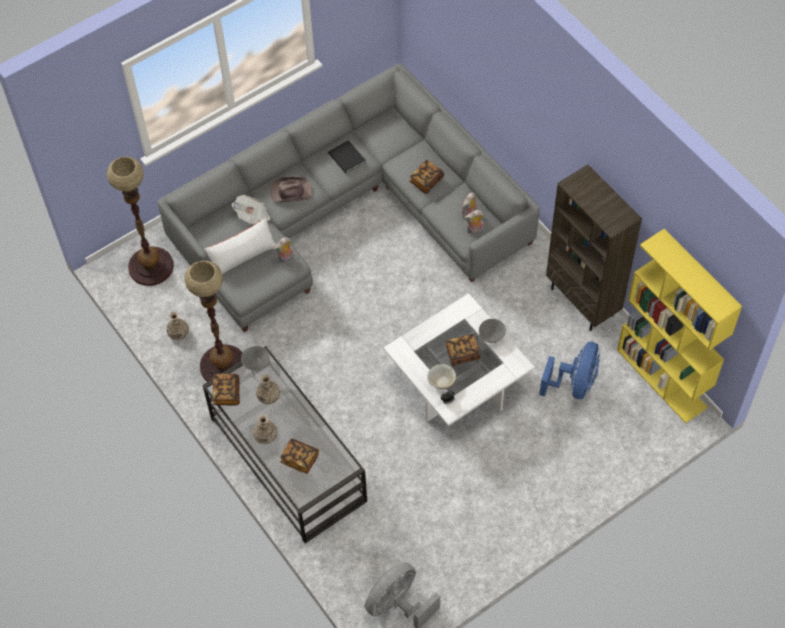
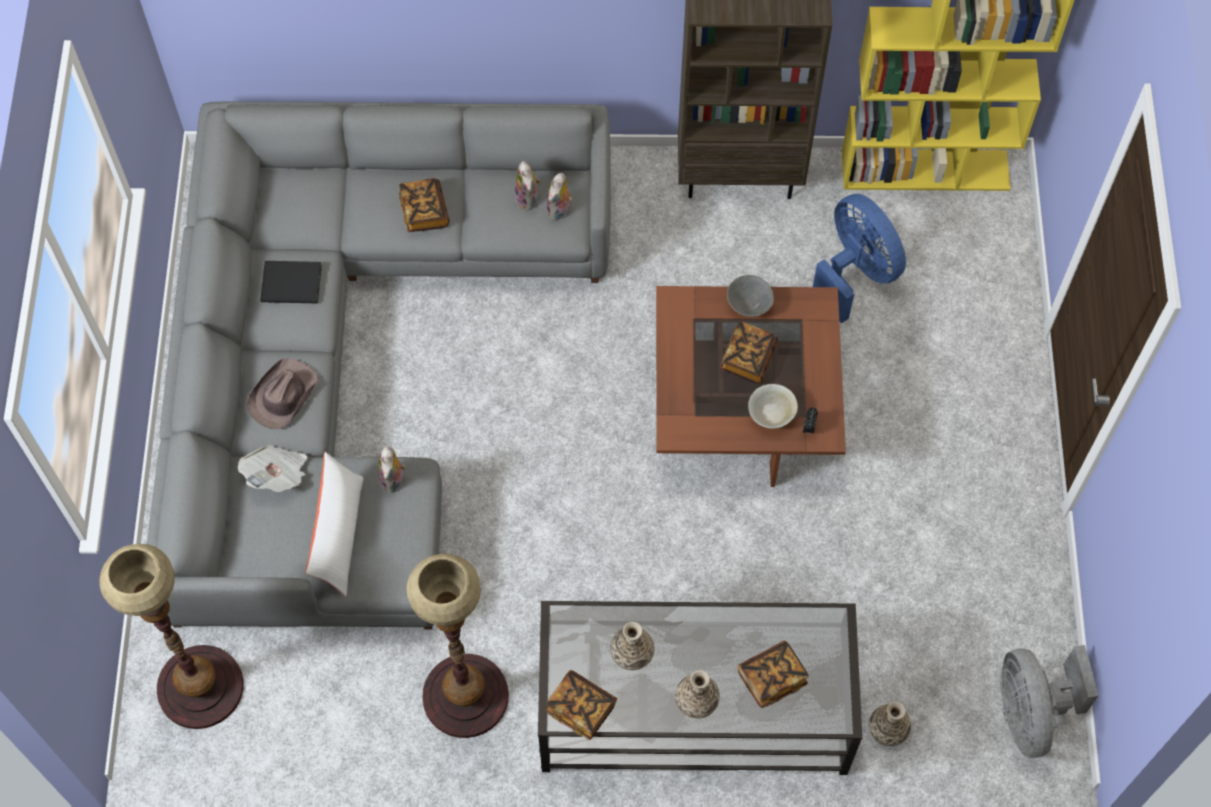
camera: 55 degrees left, 5 degrees up
vase [166,312,189,340] -> vase moved to [869,702,911,746]
grey bowl [241,346,270,371] -> none
white coffee table [383,293,535,426] -> brown coffee table [656,286,846,487]

